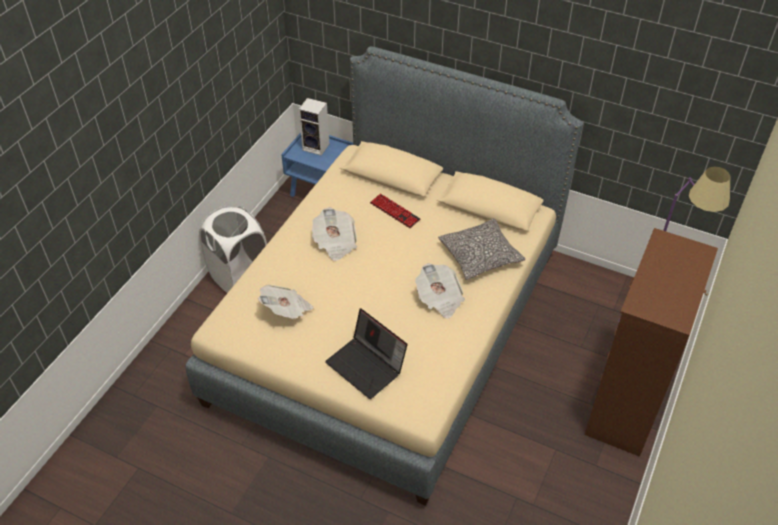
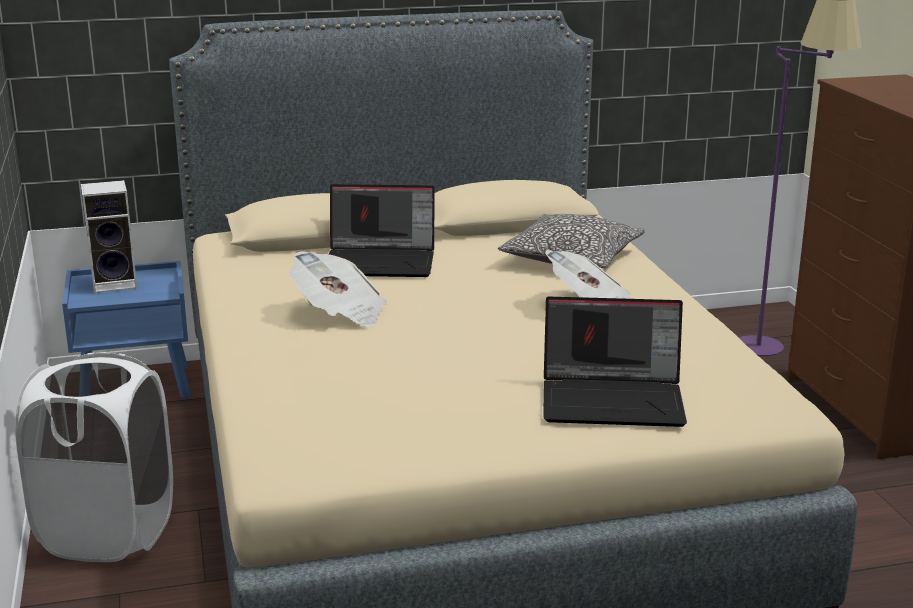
camera: 40 degrees left, 25 degrees down
newspaper [258,285,314,319] -> none
keyboard [370,193,420,228] -> laptop [329,184,435,277]

